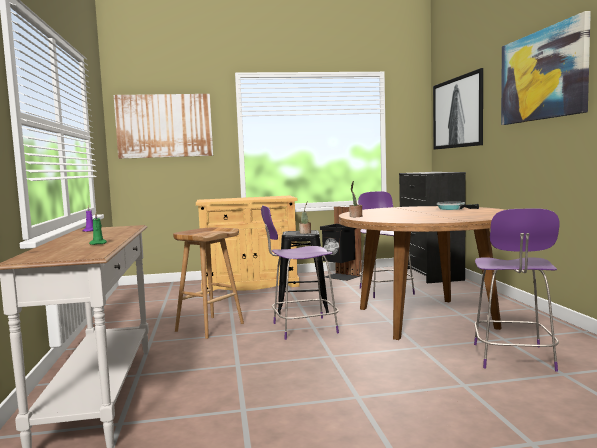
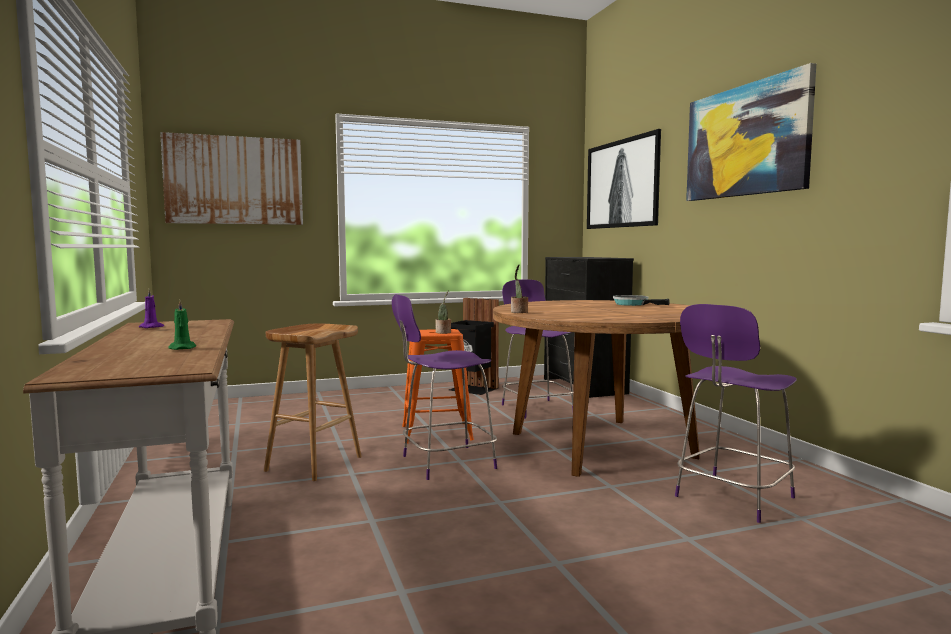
camera: 10 degrees left, 0 degrees up
beige cabinet [196,195,300,294] -> none
black stool [278,230,329,314] -> orange stool [402,329,474,444]
purple chair [474,208,560,372] -> purple chair turned 45 degrees clockwise [675,304,797,523]

